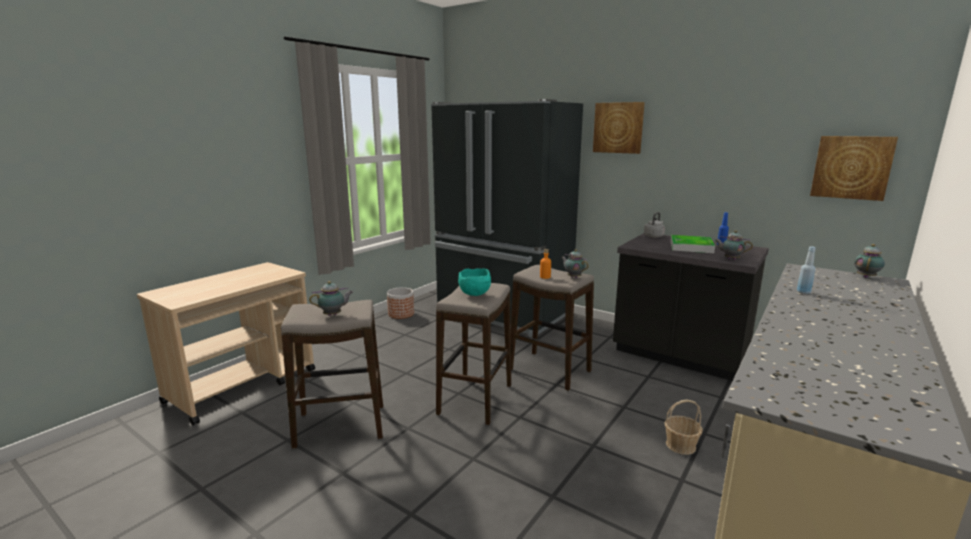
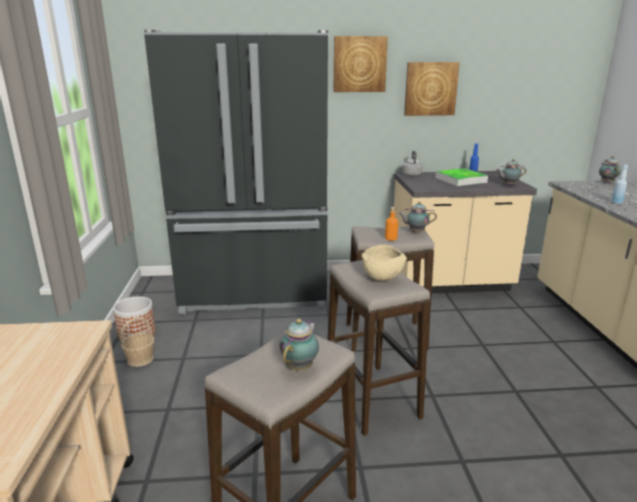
camera: 40 degrees left, 5 degrees up
turquoise bowl [458,268,491,296] -> beige bowl [361,245,407,281]
black counter [613,233,769,381] -> beige counter [394,171,537,293]
basket [664,400,703,455] -> basket moved to [120,317,155,367]
picture [810,136,898,201] -> picture moved to [404,62,460,116]

